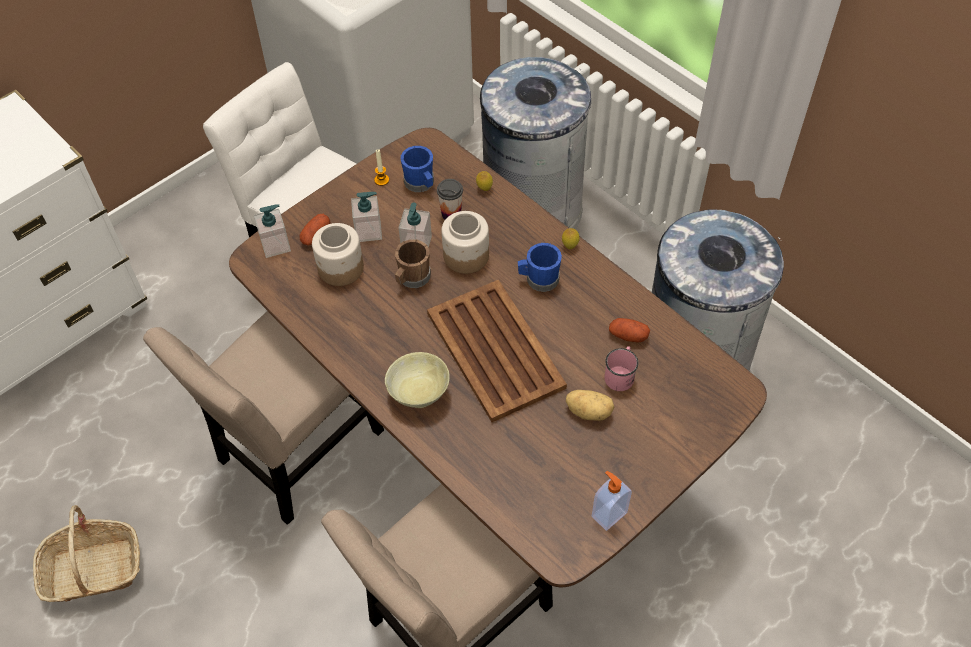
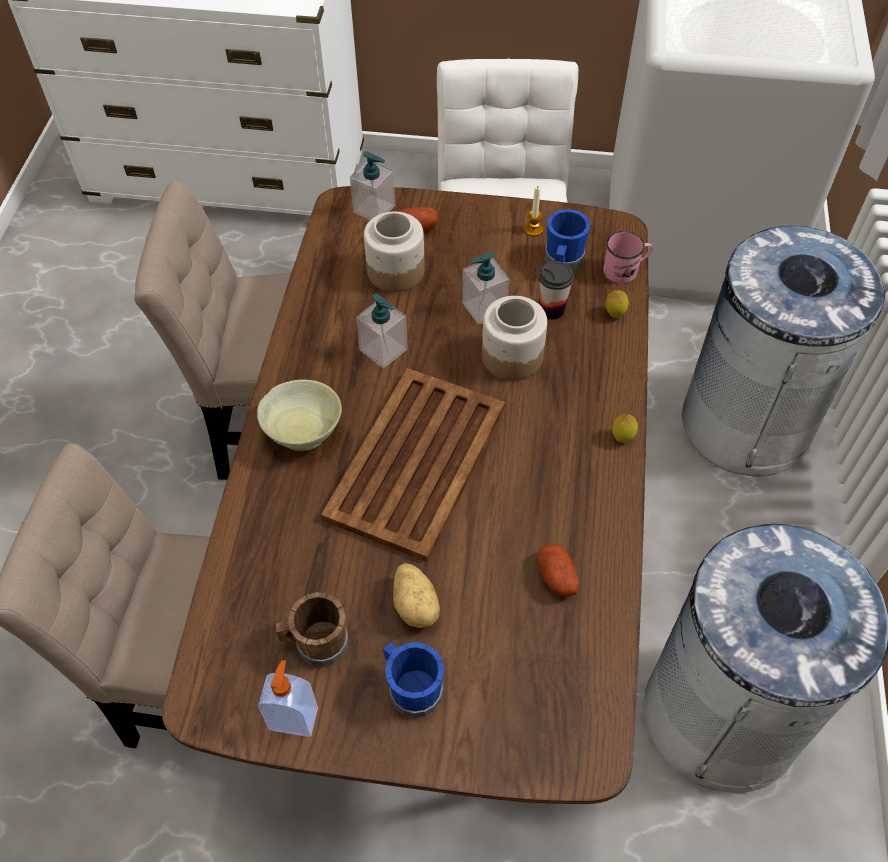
camera: 50 degrees right, 0 degrees up
basket [33,505,140,602] -> none
soap dispenser [351,192,382,242] -> soap dispenser moved to [356,293,408,369]
brown mug [395,239,431,288] -> brown mug moved to [276,592,349,667]
blue mug [518,243,562,292] -> blue mug moved to [383,642,444,718]
pink mug [605,346,639,391] -> pink mug moved to [603,231,653,283]

